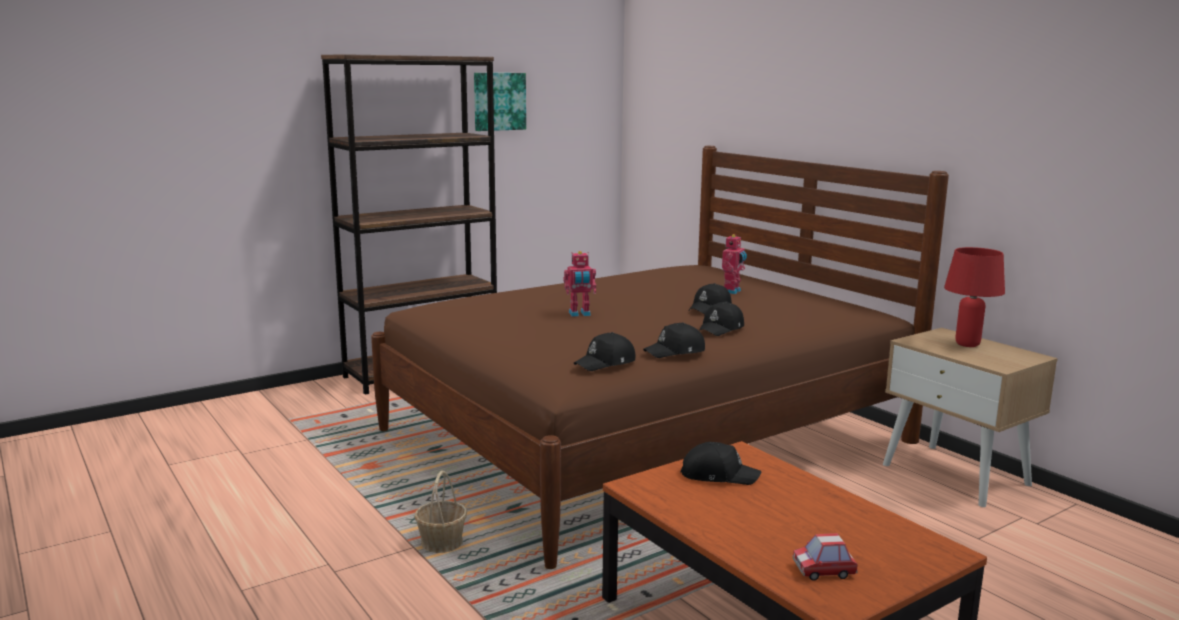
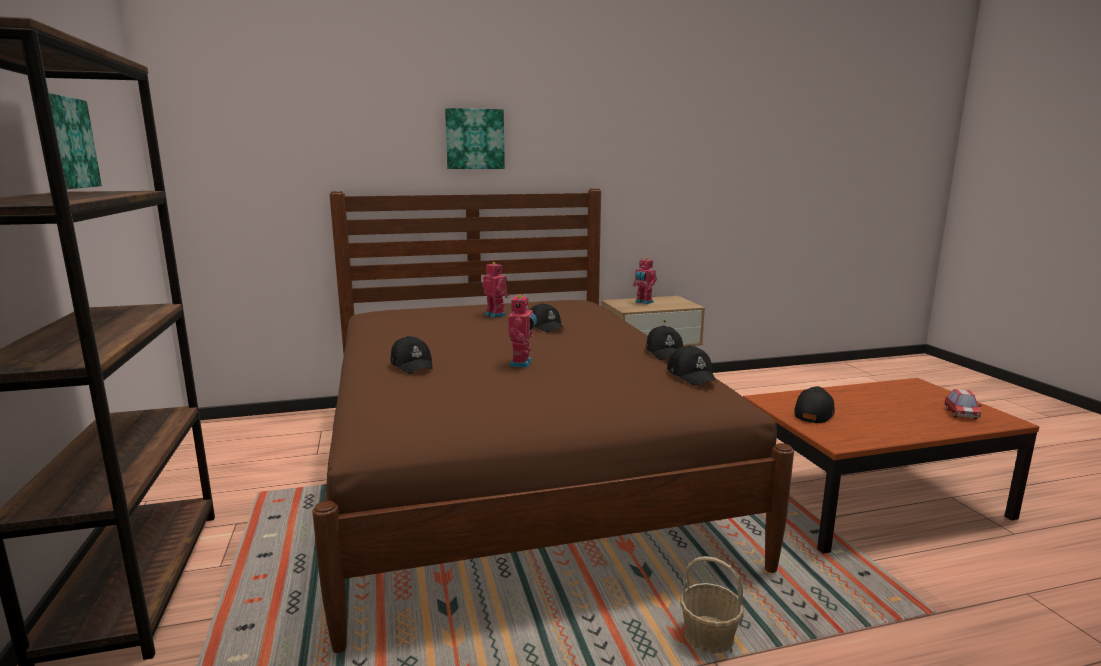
camera: 70 degrees left, 0 degrees up
black cap [699,301,744,336] -> black cap moved to [390,336,433,374]
red table lamp [944,247,1005,347] -> toy robot [633,258,657,304]
none -> picture [445,108,505,169]

